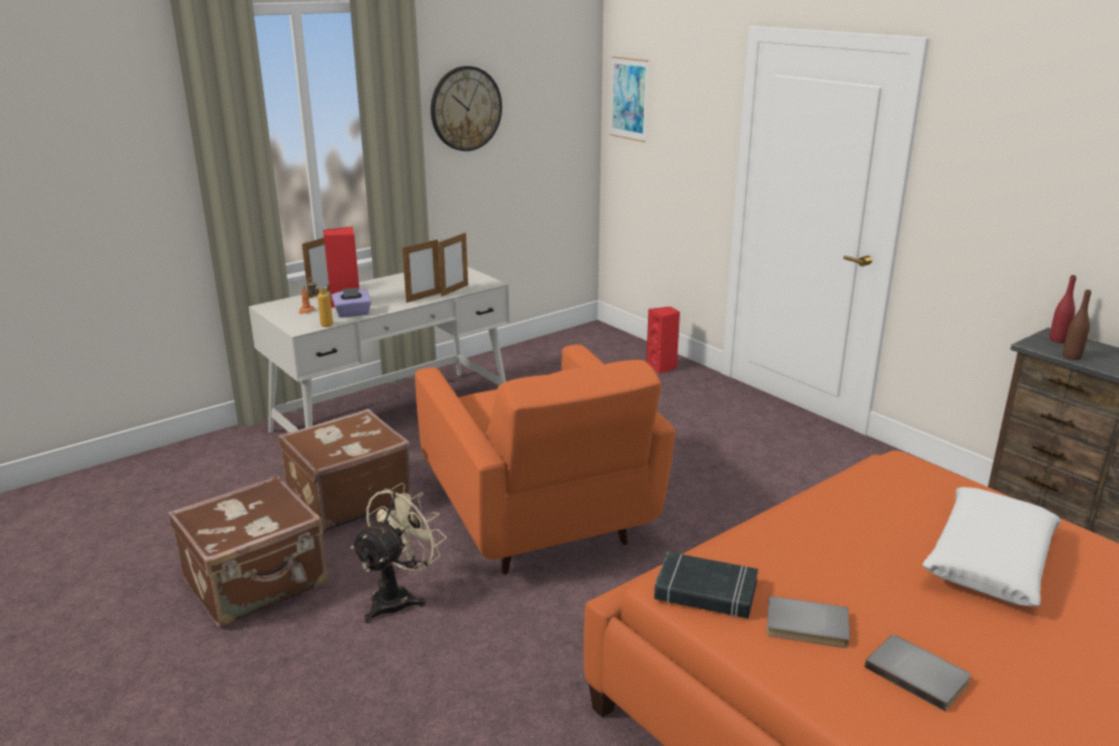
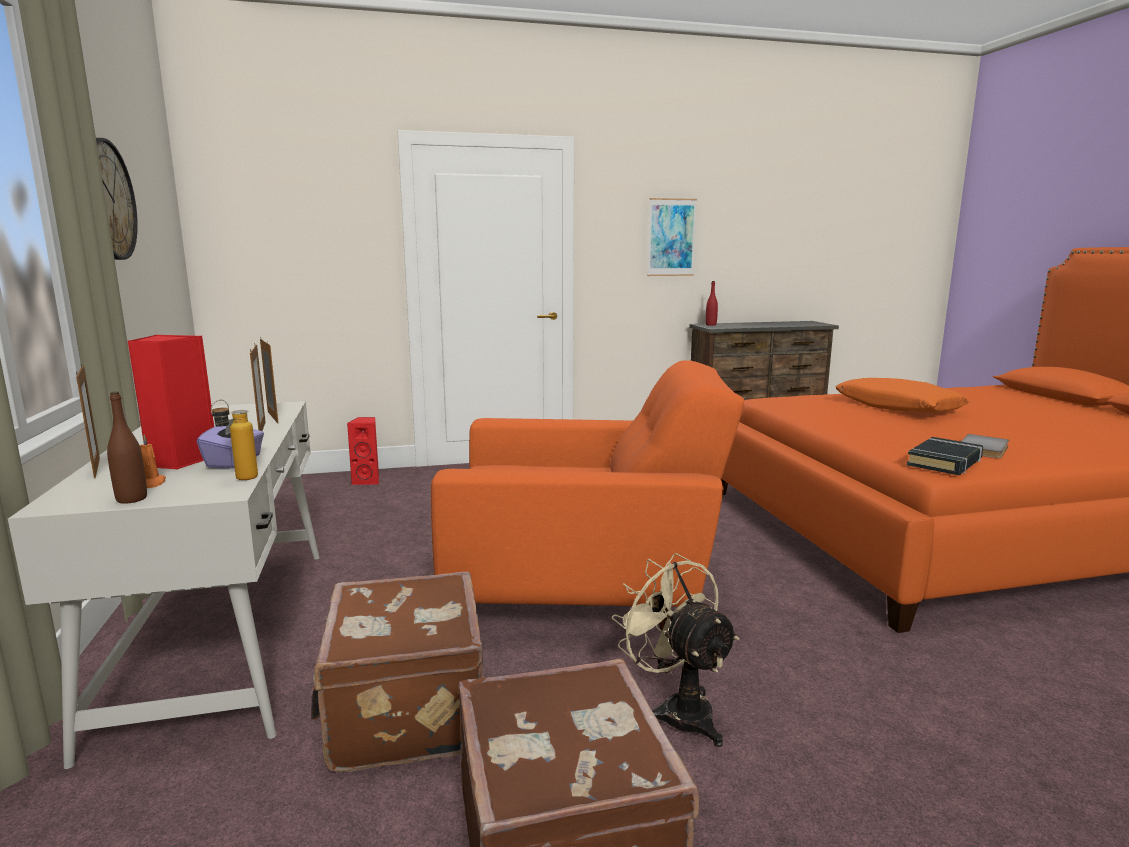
camera: 65 degrees left, 10 degrees down
picture [610,56,648,142] -> picture moved to [648,198,697,276]
grey book [865,635,971,712] -> none
white pillow [922,487,1061,606] -> orange pillow [836,378,970,413]
brown bottle [1063,289,1091,360] -> brown bottle moved to [107,392,147,504]

